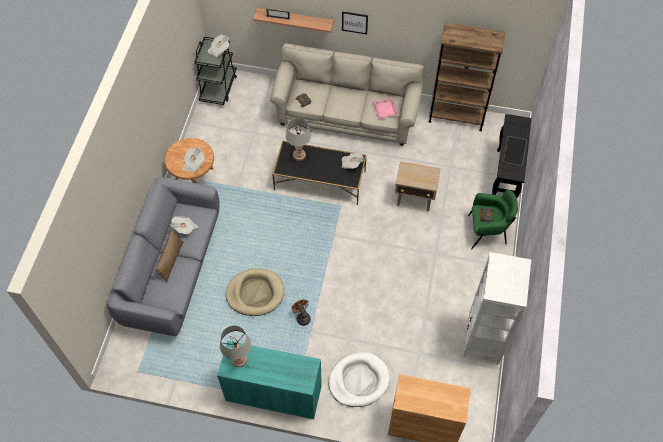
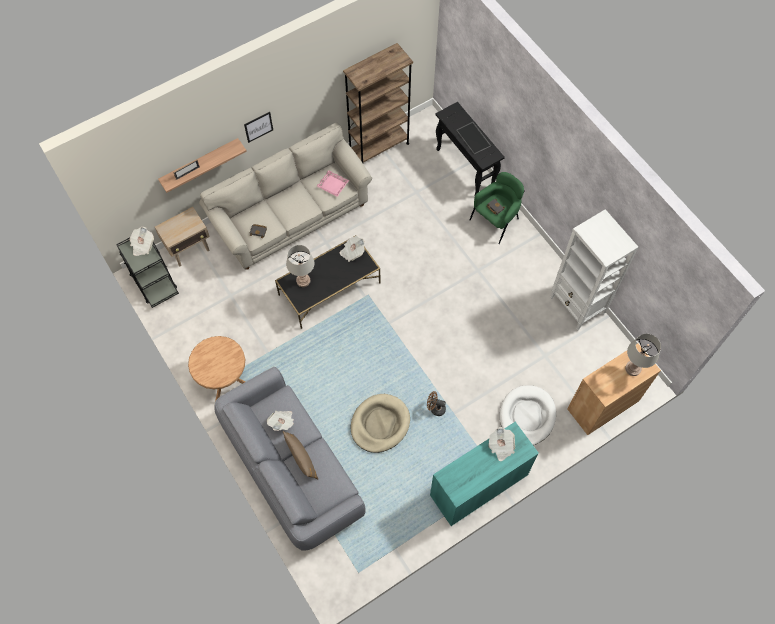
camera: 45 degrees left, 5 degrees up
newspaper [183,147,205,172] -> newspaper moved to [488,427,515,461]
grey table lamp [220,326,251,367] -> grey table lamp moved to [625,334,661,376]
beige side table [395,161,441,211] -> beige side table moved to [155,207,210,266]

